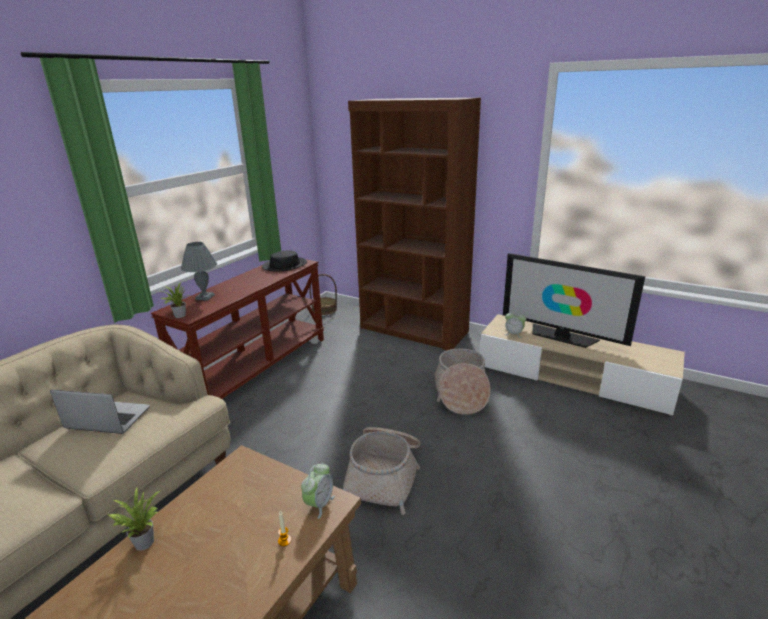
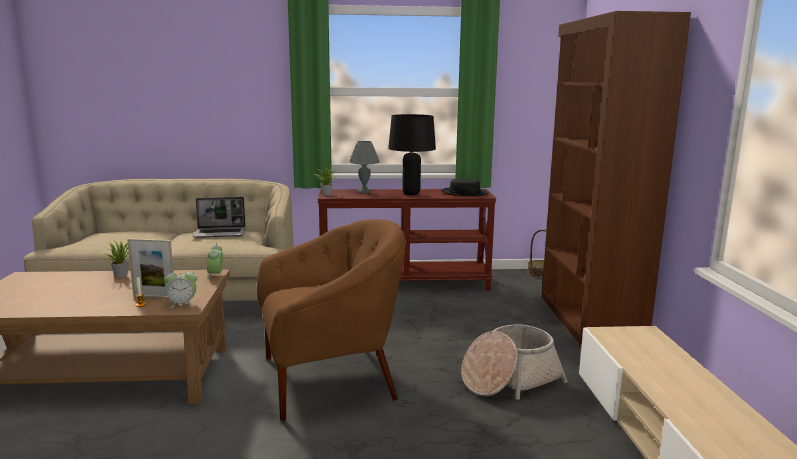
camera: 55 degrees right, 10 degrees down
laptop [50,390,150,434] -> laptop turned 105 degrees clockwise [193,197,246,238]
basket [343,427,421,515] -> brown armchair [257,219,406,421]
television [503,253,645,348] -> none
alarm clock [504,313,526,338] -> alarm clock moved to [207,243,223,280]
none -> picture frame [127,238,174,298]
none -> black table lamp [388,114,436,195]

